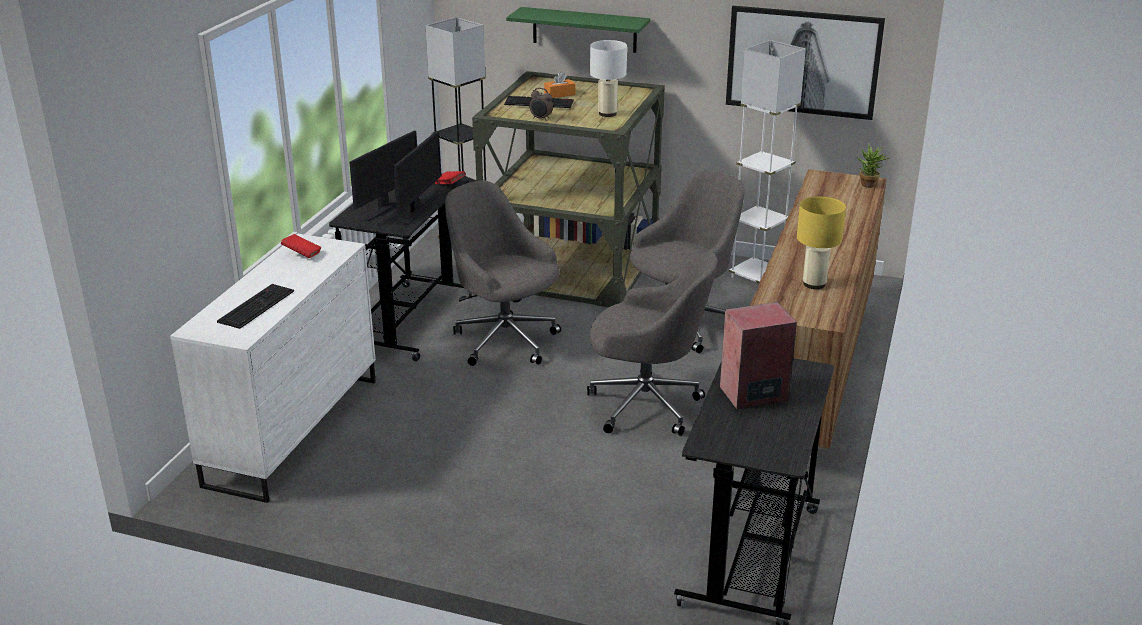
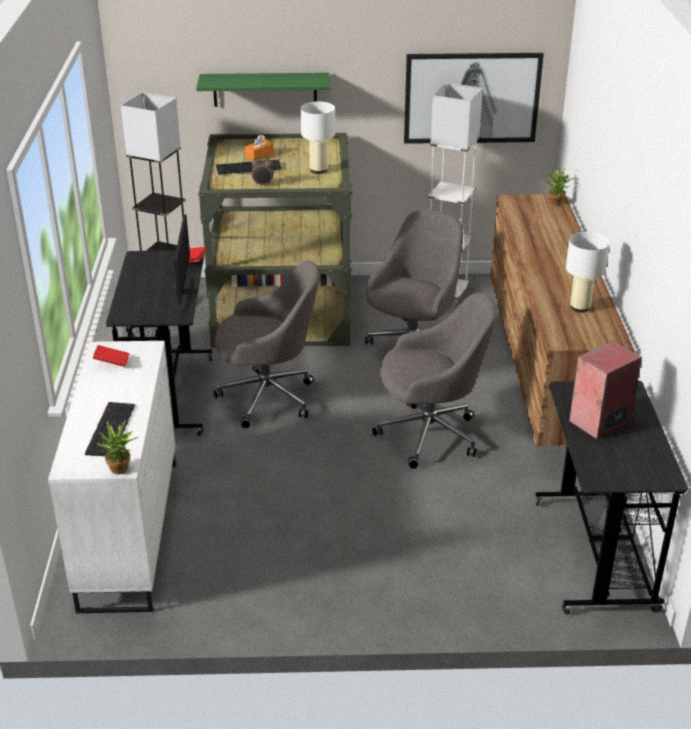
camera: 20 degrees left, 5 degrees up
monitor [349,131,417,221] -> none
grey office chair [445,181,561,366] -> grey office chair turned 150 degrees clockwise [214,261,320,428]
yellow table lamp [797,196,846,289] -> white table lamp [566,232,610,313]
none -> potted plant [96,420,138,474]

